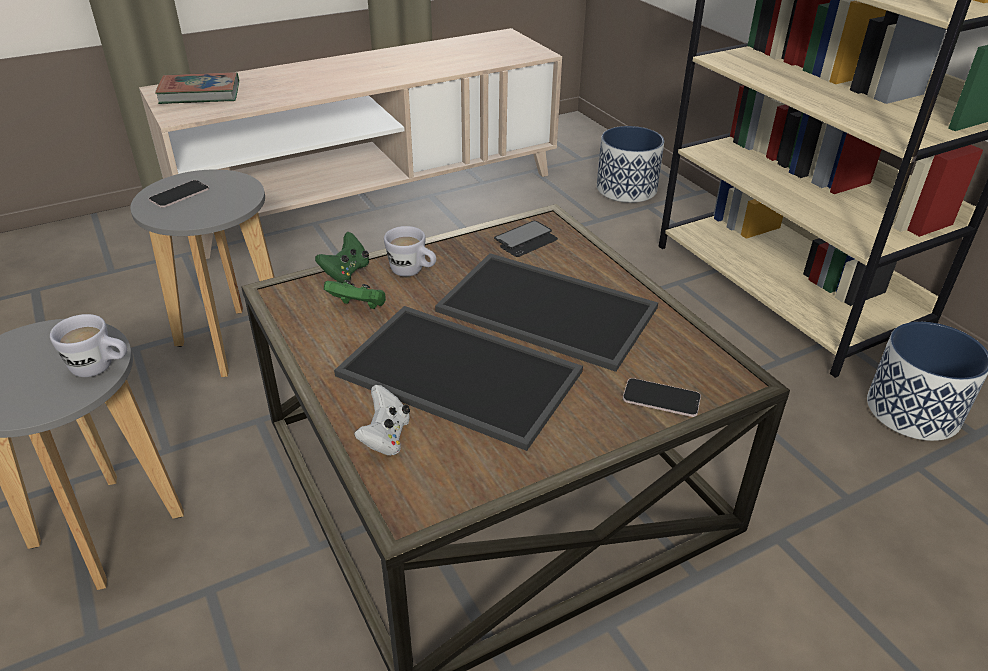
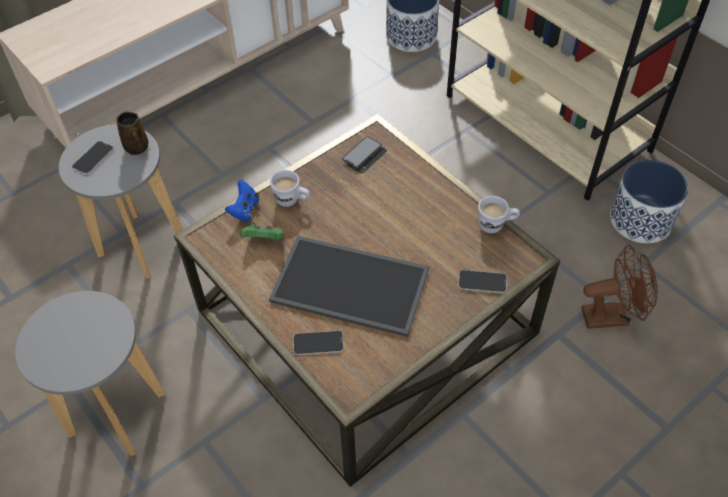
camera: 10 degrees left, 15 degrees up
white mug [50,314,127,377] -> white mug moved to [478,196,520,233]
book [155,72,239,104] -> none
green game controller [315,231,369,283] -> blue game controller [225,180,259,221]
white game controller [354,385,410,456] -> phone [293,331,344,355]
tray [435,253,658,372] -> none
none -> brown mug [116,112,148,155]
none -> brown fan [581,245,658,329]

